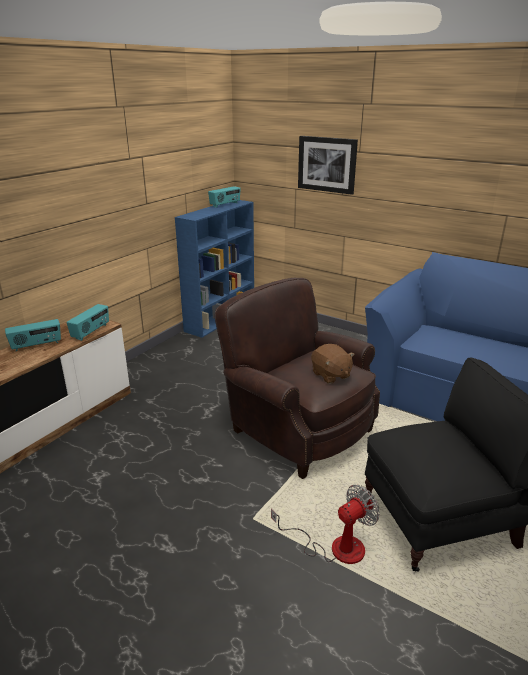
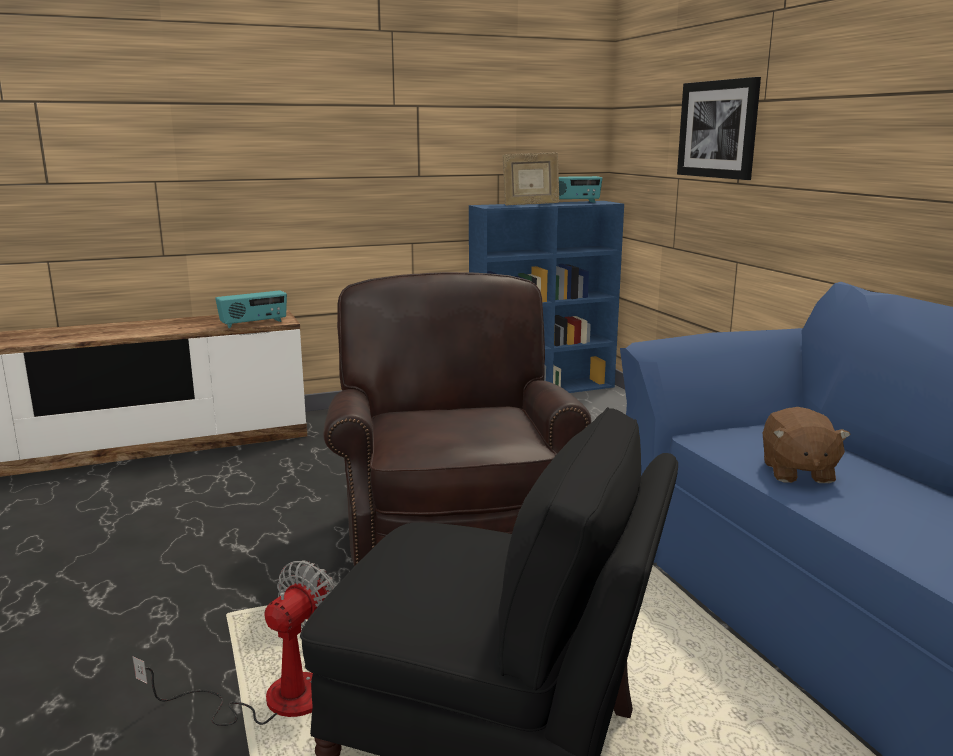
camera: 35 degrees right, 10 degrees down
radio [5,319,61,351] -> none
fan [271,485,380,564] -> fan turned 60 degrees counterclockwise [132,560,336,726]
brown plush toy [311,344,354,384] -> brown plush toy moved to [763,407,851,483]
none -> picture frame [503,152,560,205]

